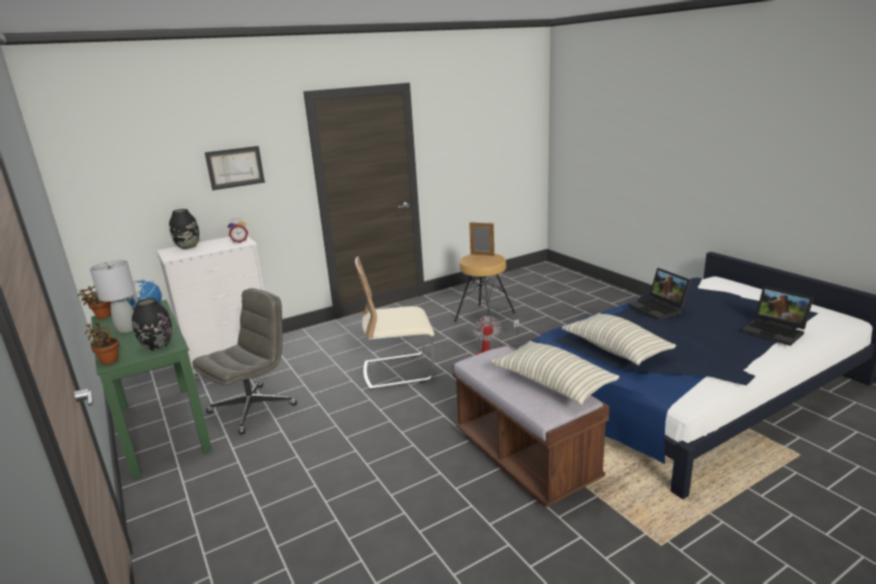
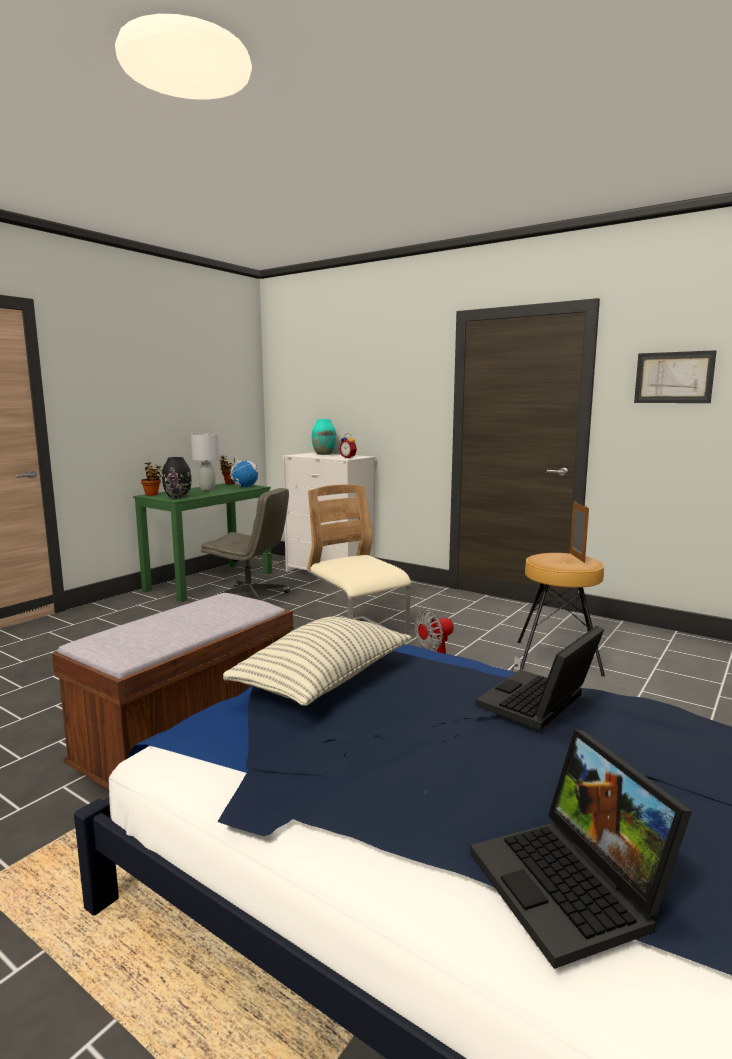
camera: 65 degrees right, 10 degrees down
black vase [169,209,199,249] -> turquoise vase [312,419,336,455]
picture [205,146,265,190] -> picture moved to [634,350,716,403]
pillow [491,341,620,405] -> none
laptop [742,287,813,346] -> laptop turned 45 degrees counterclockwise [470,729,692,969]

